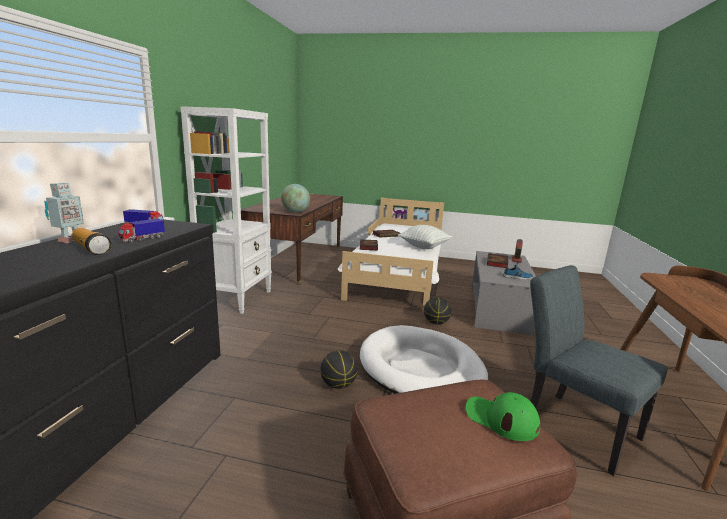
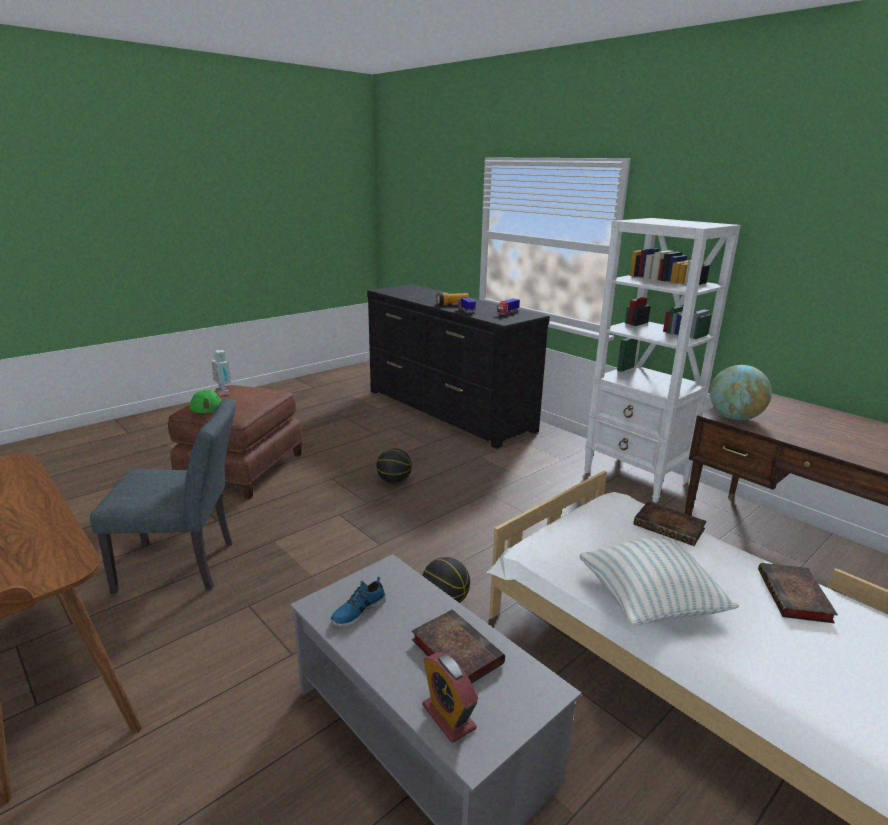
camera: 125 degrees right, 5 degrees up
toy robot [44,183,84,243] -> toy robot moved to [212,350,231,396]
white dog bed [360,325,488,394] -> none

